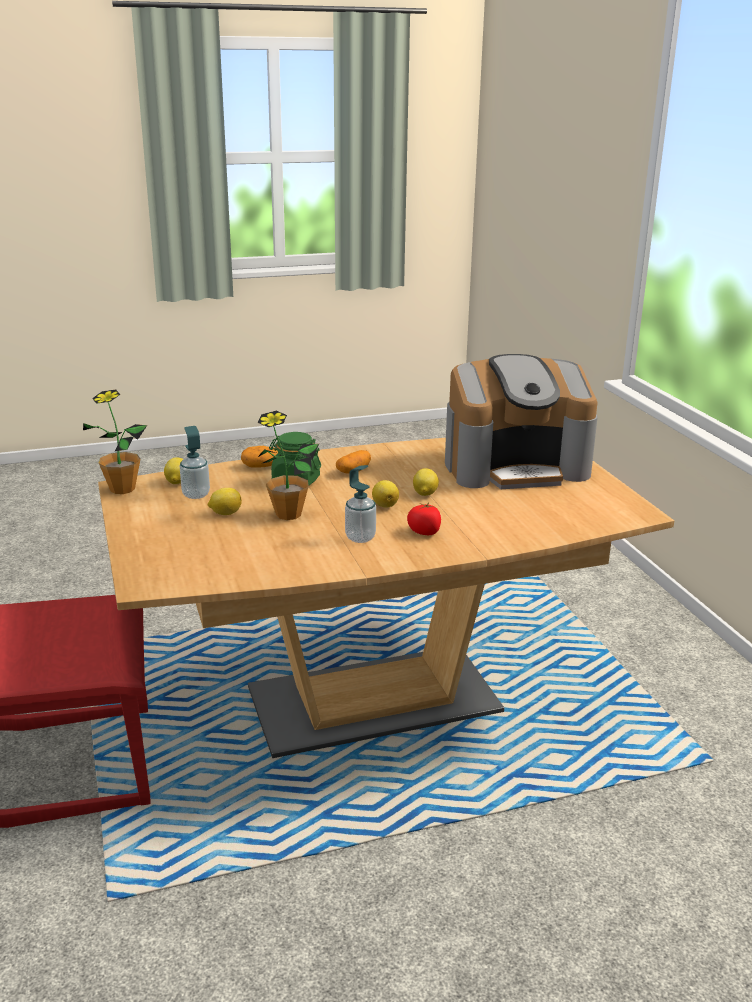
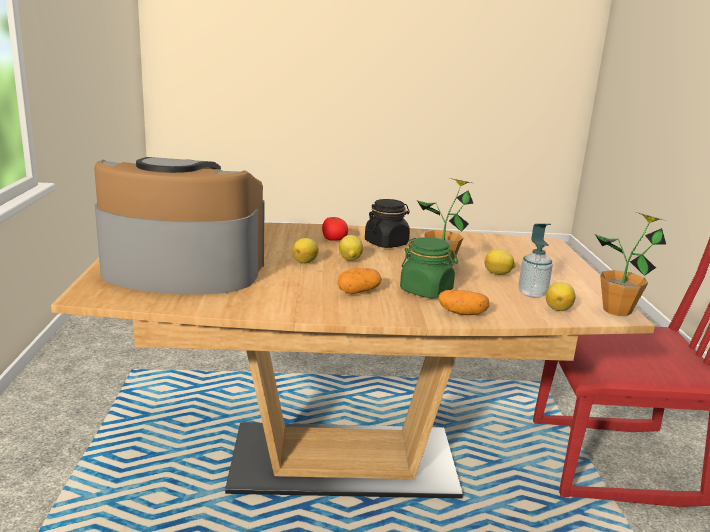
camera: 165 degrees left, 5 degrees down
soap dispenser [345,465,376,543] -> black jar [365,199,410,248]

